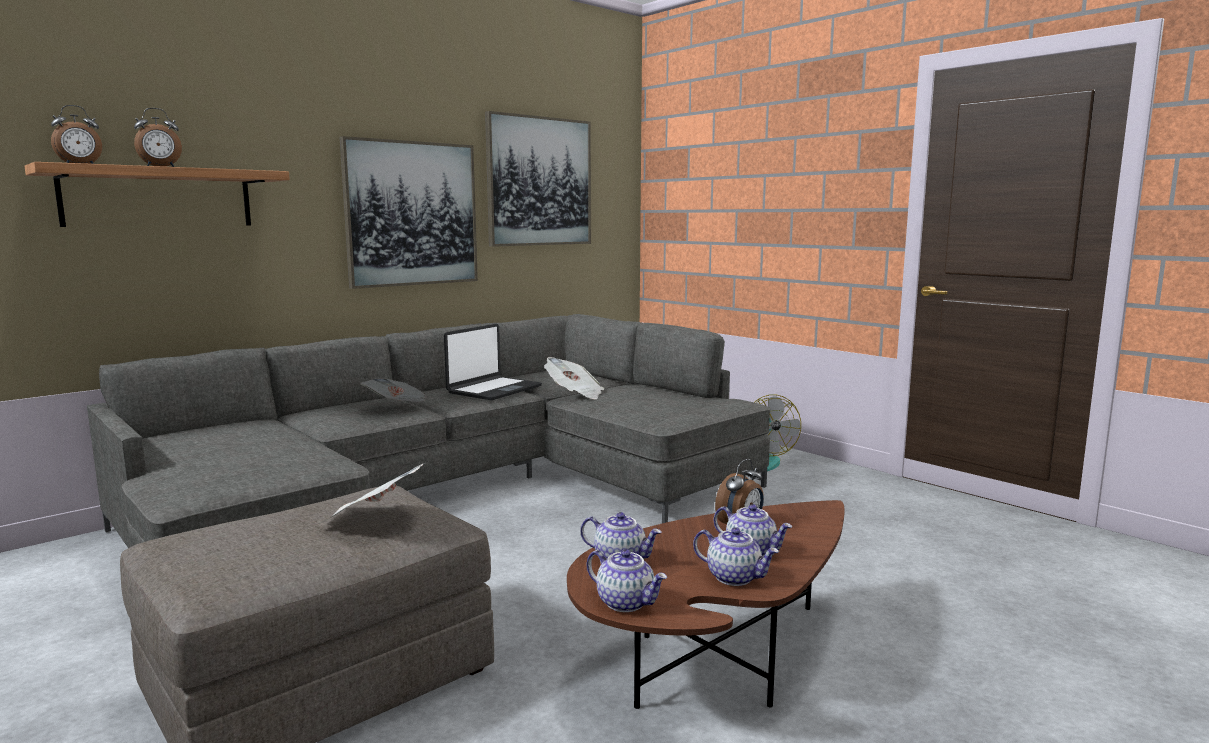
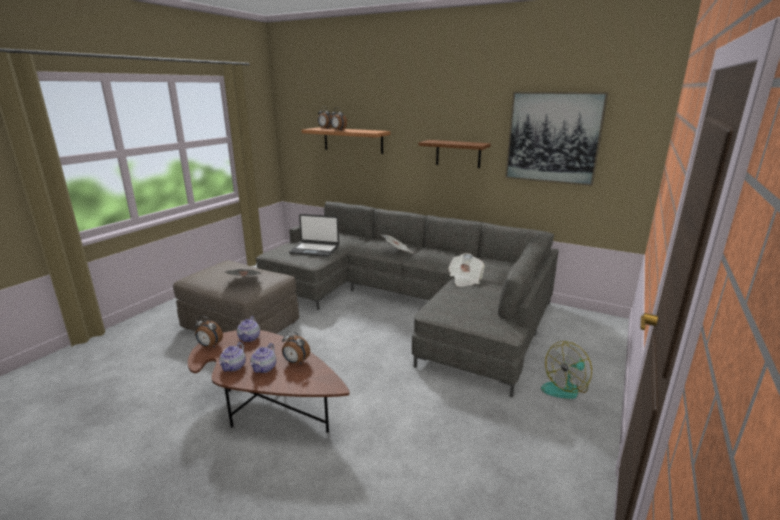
camera: 70 degrees right, 10 degrees up
picture [340,136,478,289] -> brown shelf [418,140,491,168]
laptop [444,324,542,400] -> laptop moved to [289,214,339,257]
teapot [587,549,667,612] -> alarm clock [195,316,223,348]

